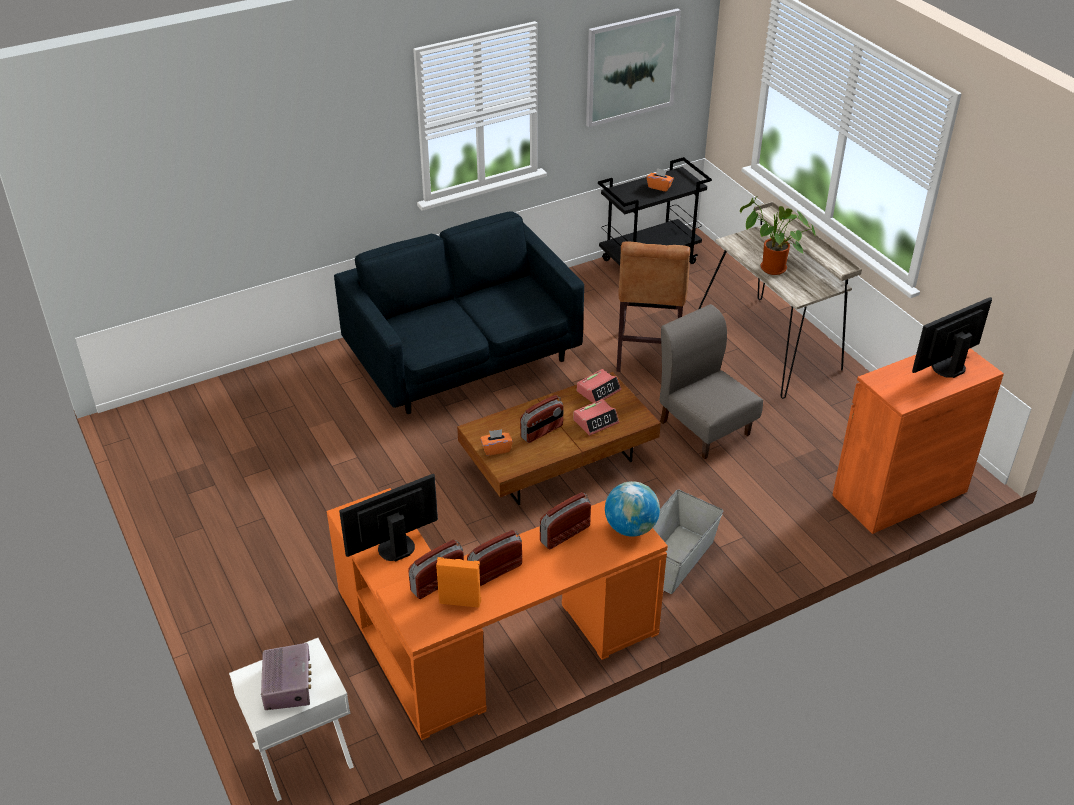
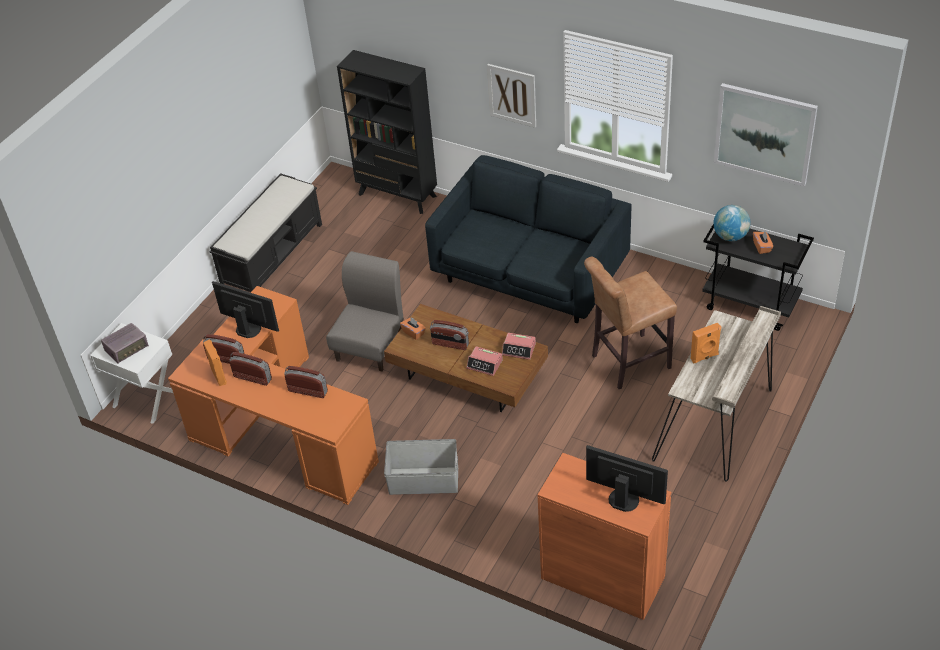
camera: 60 degrees right, 5 degrees up
globe [605,481,660,537] -> globe moved to [713,205,751,241]
grey chair [660,304,763,459] -> grey chair moved to [326,251,404,372]
potted plant [740,196,816,275] -> orange speaker [691,323,721,364]
none -> black bench [210,173,322,293]
none -> black bookcase [337,50,437,214]
none -> picture [487,64,536,128]

